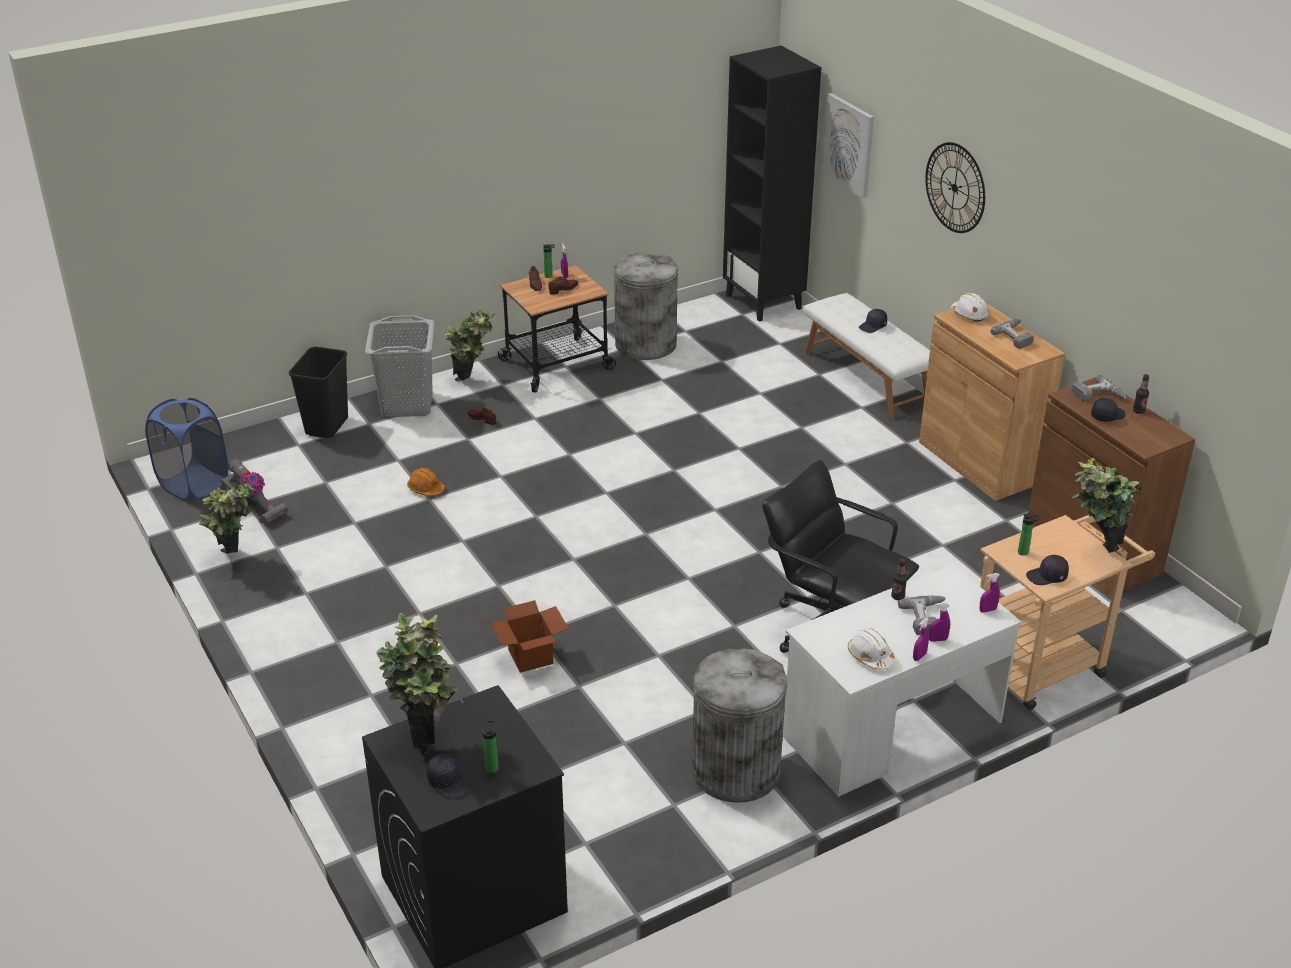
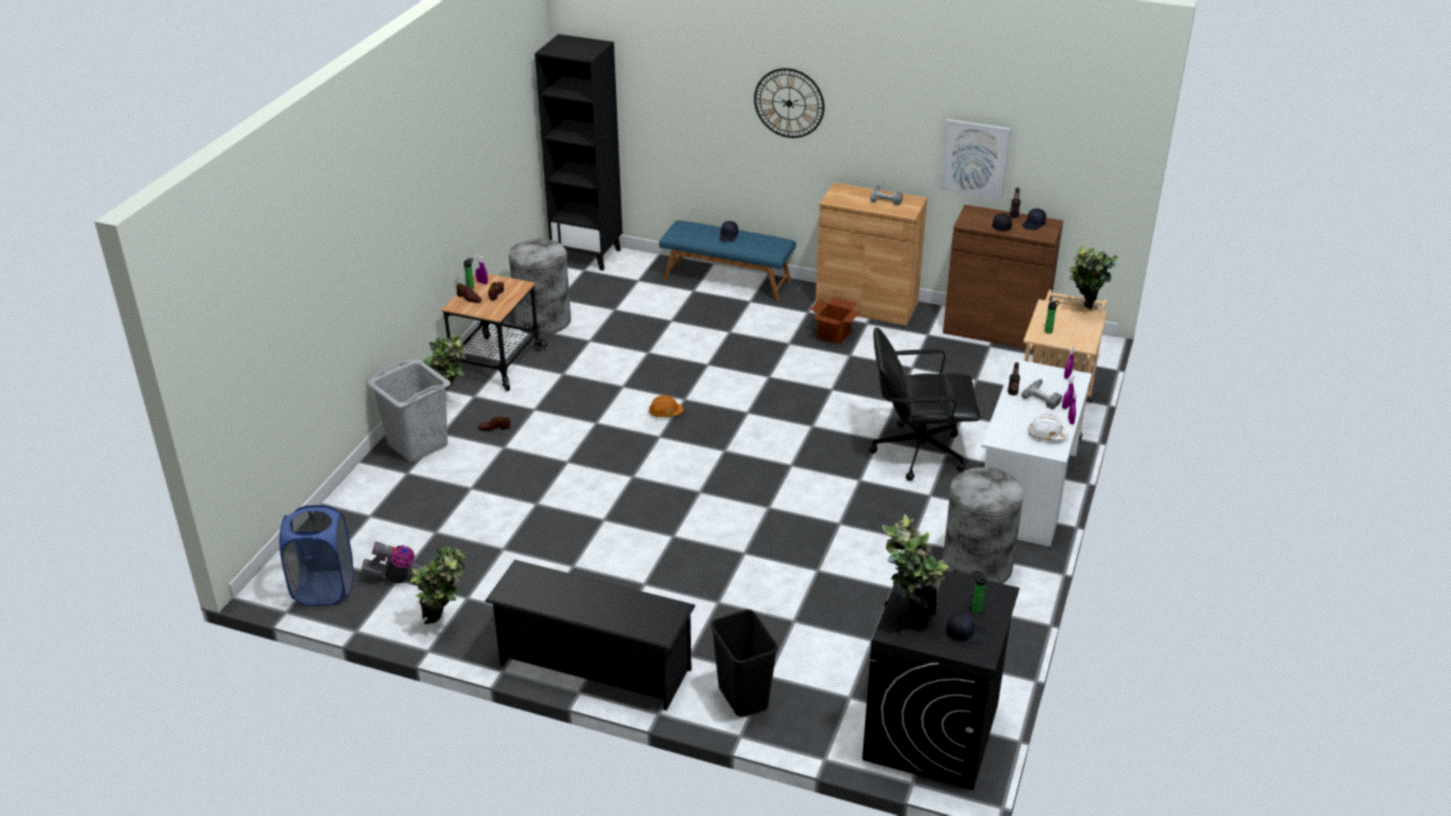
camera: 40 degrees left, 0 degrees up
black trash can [289,347,348,438] -> black trash can moved to [711,609,778,717]
orange hard hat [407,468,445,496] -> orange hard hat moved to [649,395,683,417]
cardboard box [490,600,569,673] -> cardboard box moved to [811,297,860,344]
white bench [803,293,930,419] -> blue bench [659,220,796,301]
picture [822,93,874,198] -> picture moved to [940,119,1011,200]
white hard hat [951,293,989,322] -> none
black cap [1026,555,1069,585] -> black cap moved to [1022,208,1046,231]
power drill [1071,375,1126,401] -> none
none -> black shoe rack [485,560,696,711]

